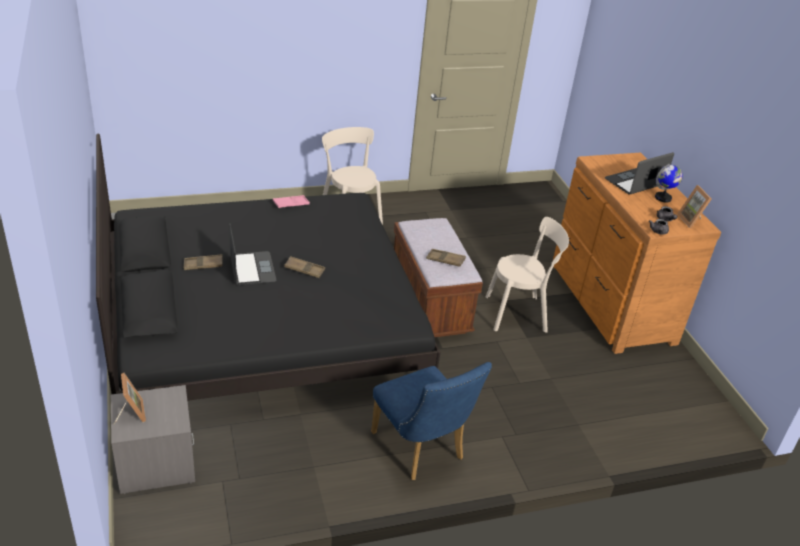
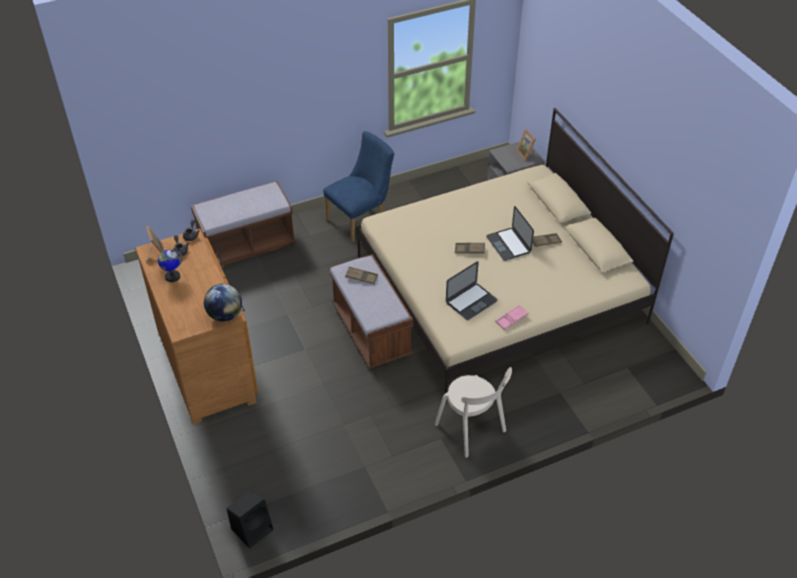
camera: 175 degrees right, 10 degrees up
black bed [96,134,441,401] -> beige bed [357,108,674,394]
blue chair [371,362,492,480] -> blue chair turned 90 degrees clockwise [323,131,394,242]
beige chair [486,217,569,333] -> none
laptop [605,152,674,194] -> laptop moved to [446,261,498,320]
none -> brown bench [191,181,296,266]
none -> globe [204,284,242,322]
none -> black speaker [226,490,274,548]

